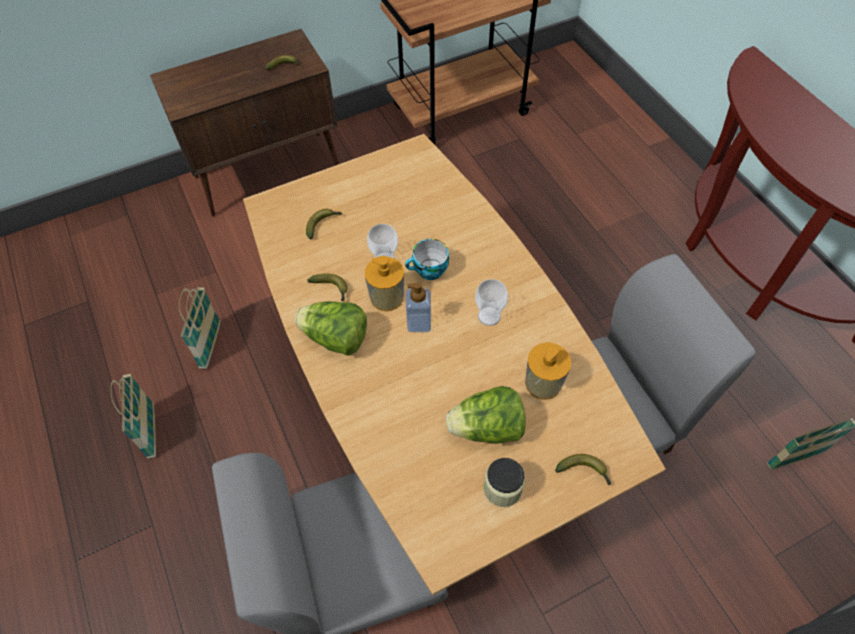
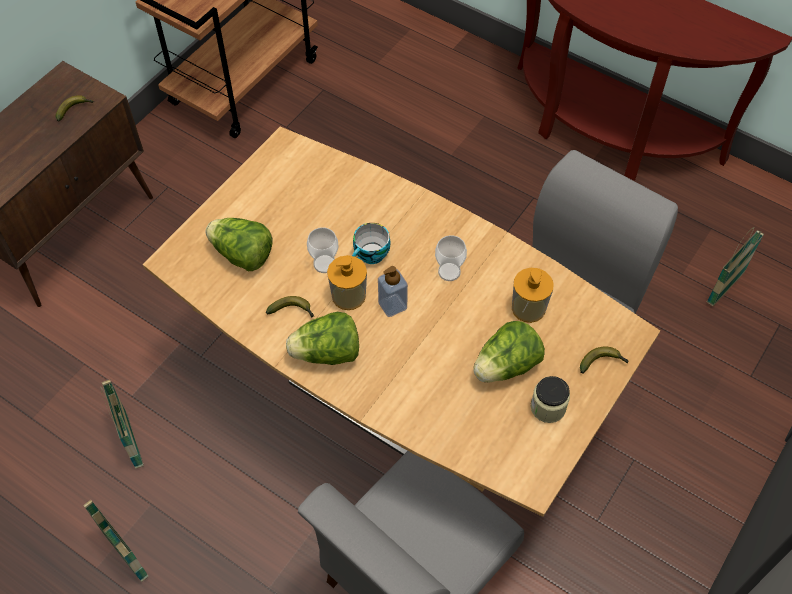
camera: 30 degrees left, 0 degrees up
banana [306,209,342,239] -> lettuce [206,218,273,271]

